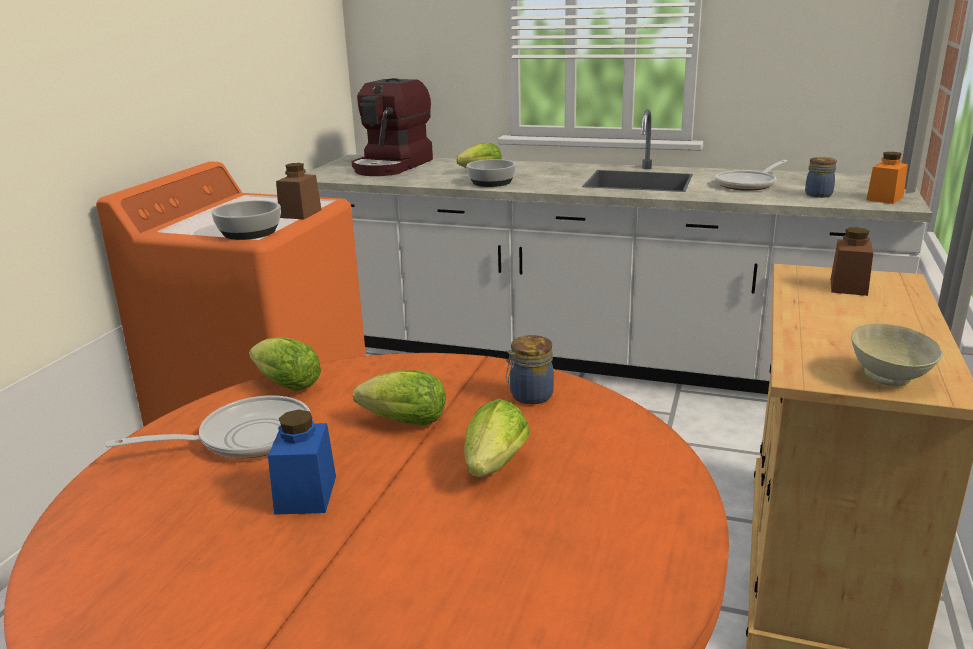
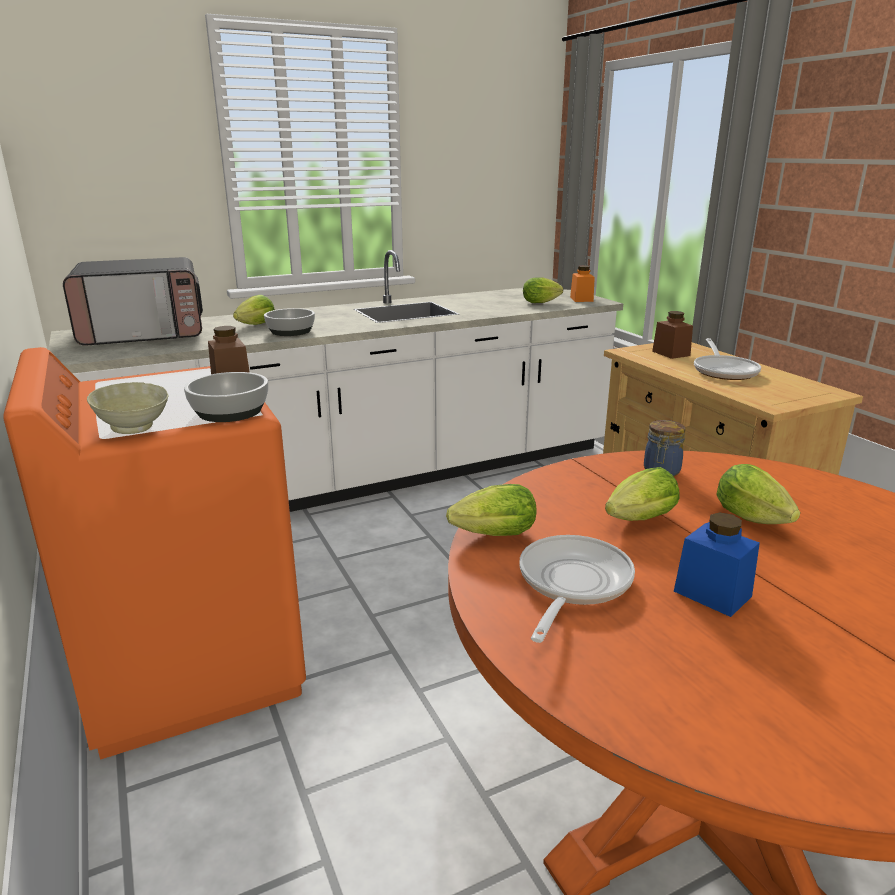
camera: 45 degrees left, 0 degrees up
coffee machine [352,78,433,176] -> microwave [63,257,203,346]
frying pan [715,160,787,191] -> frying pan moved to [694,338,761,380]
jar [805,157,837,198] -> lettuce [523,277,563,303]
beige bowl [851,324,943,386] -> beige bowl moved to [87,382,169,434]

